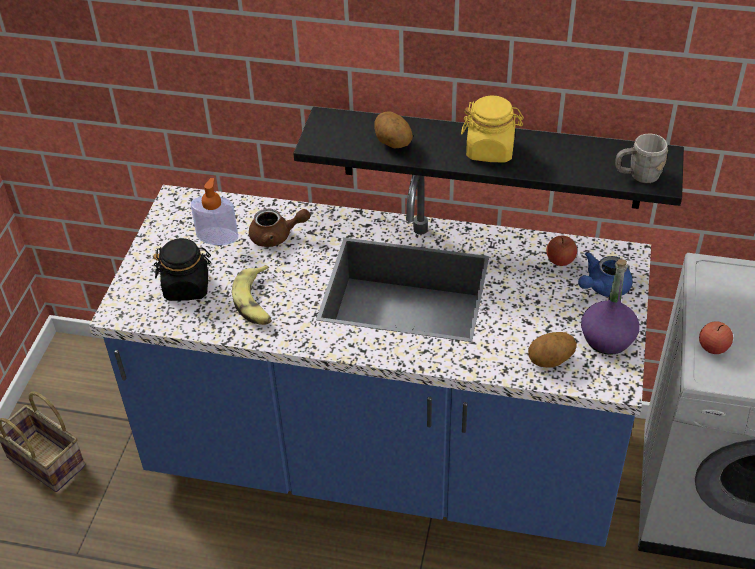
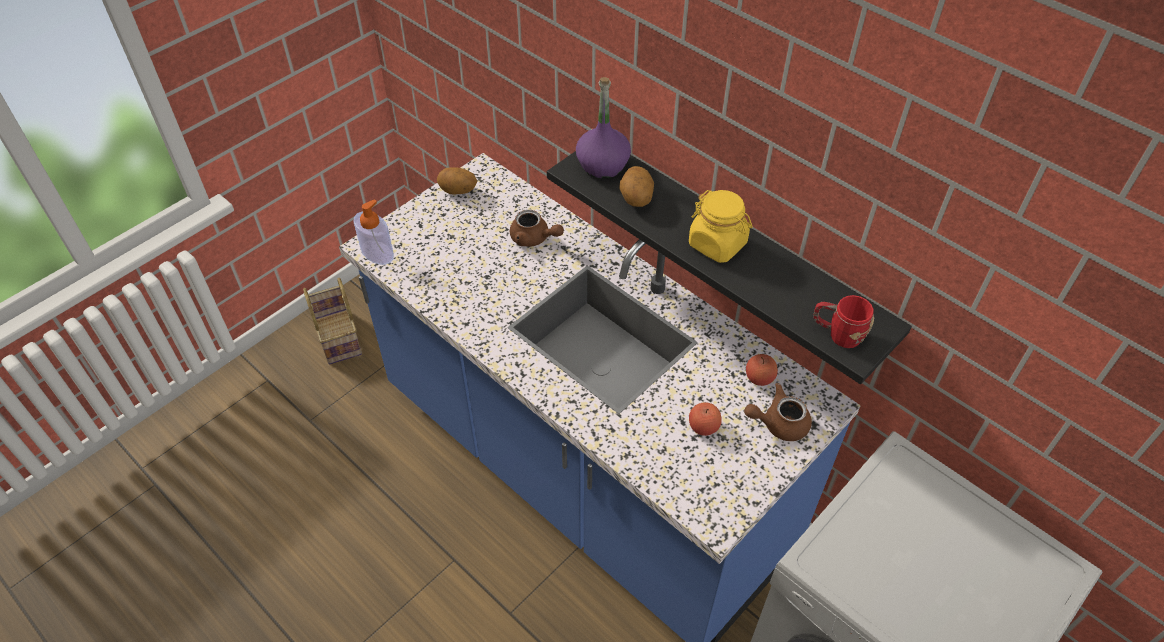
camera: 30 degrees right, 5 degrees up
black jar [153,238,211,301] -> none
soap dispenser [191,178,238,245] -> soap dispenser moved to [353,199,394,265]
banana [232,265,272,325] -> none
potato [528,332,577,368] -> potato moved to [437,167,478,195]
blue teapot [578,252,633,297] -> brown teapot [744,383,812,441]
purple bottle [581,259,640,355] -> purple bottle moved to [576,77,631,179]
grey mug [615,134,668,183] -> red mug [813,295,874,348]
apple [699,321,733,354] -> apple moved to [689,402,722,436]

